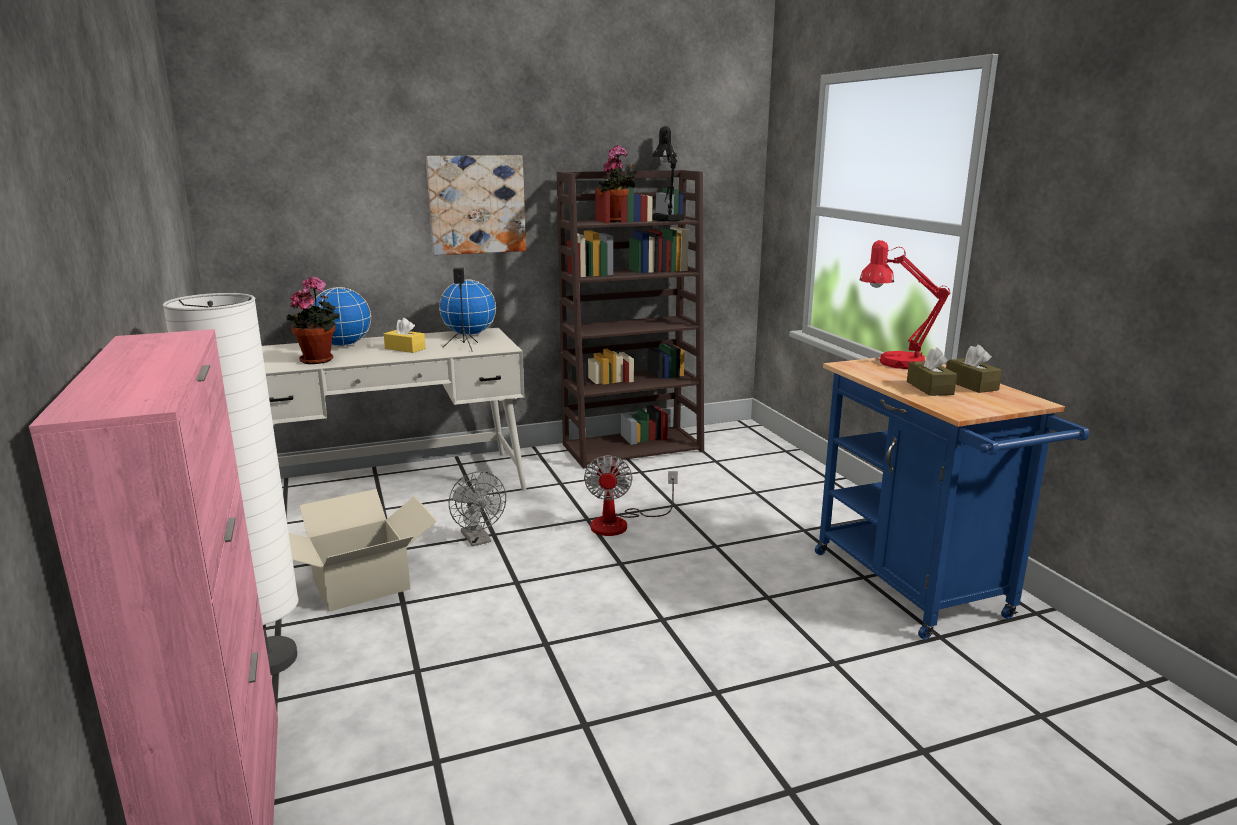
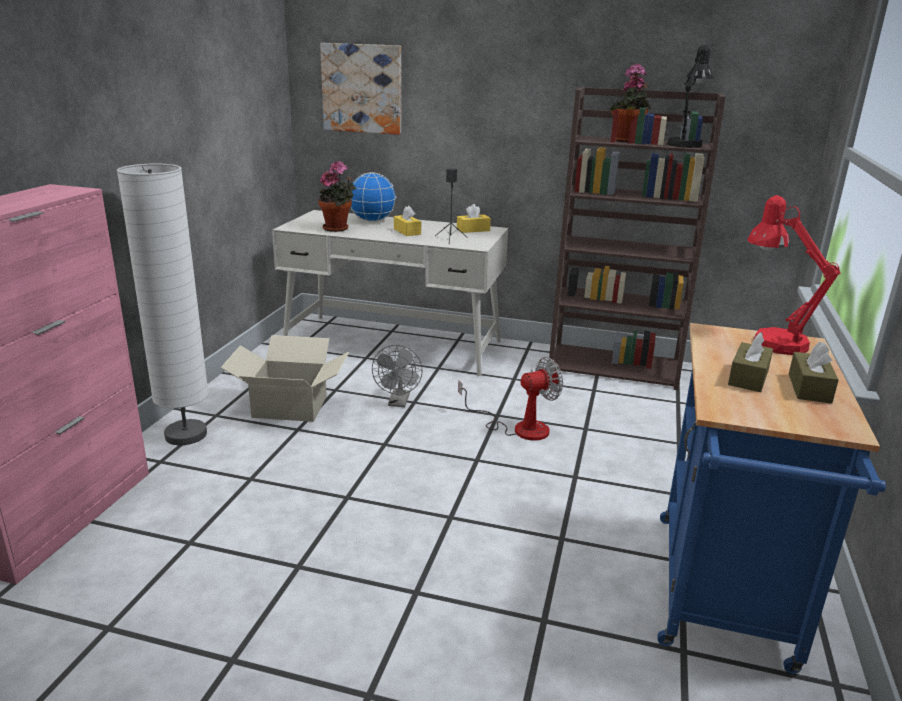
camera: 35 degrees right, 5 degrees up
picture [426,155,526,255] -> picture moved to [320,43,401,135]
globe [439,280,496,336] -> yellow tissue box [457,204,491,233]
fan [584,455,678,536] -> fan turned 150 degrees counterclockwise [458,357,563,441]

